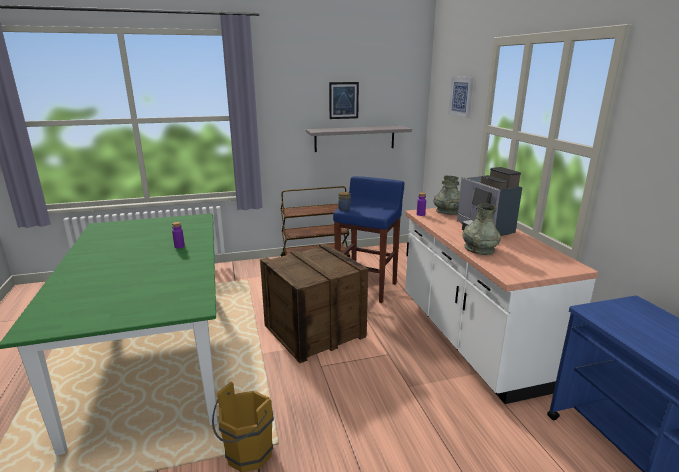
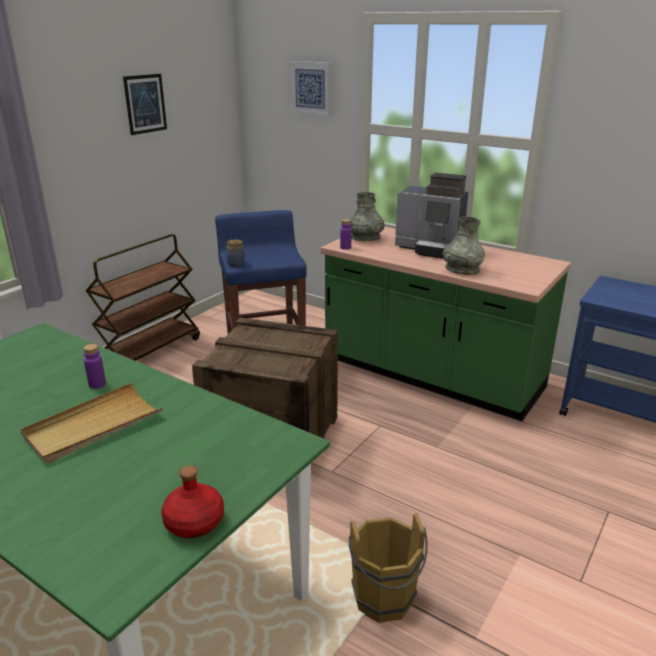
camera: 40 degrees left, 5 degrees up
grey shelf [306,126,412,152] -> none
white counter [405,208,599,404] -> green counter [321,227,571,421]
none -> beige tray [20,383,162,464]
none -> red bottle [161,465,224,538]

